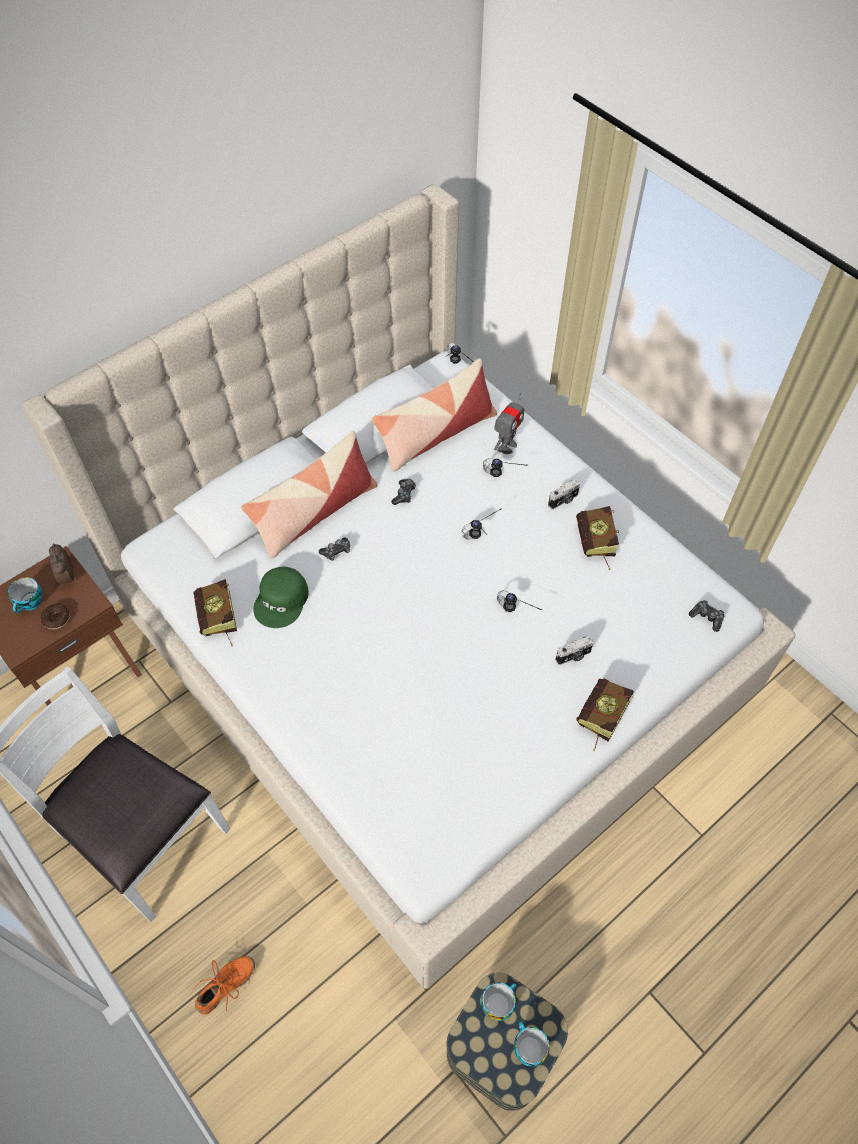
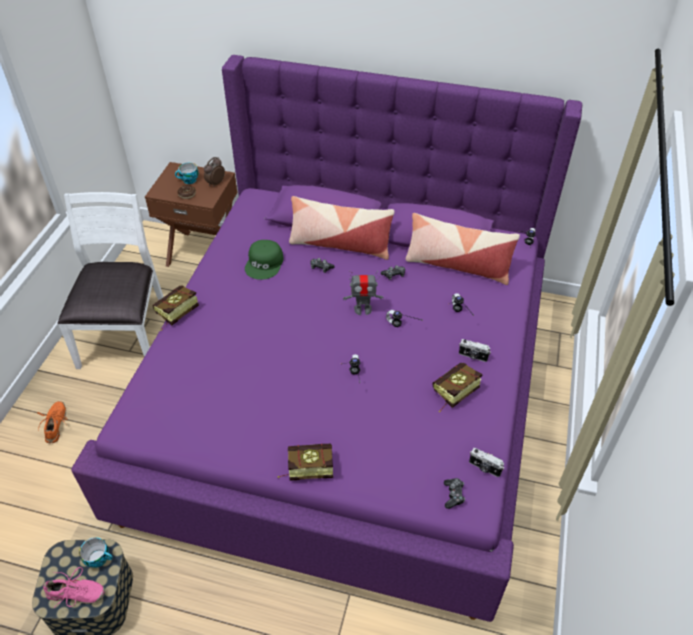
camera: 55 degrees right, 10 degrees down
beige bed [22,184,796,989] -> purple bed [71,55,582,622]
orange shoe [192,956,255,1015] -> orange shoe turned 105 degrees counterclockwise [37,401,68,443]
book [193,579,237,646] -> book moved to [153,285,199,331]
green cap [253,567,309,628] -> green cap turned 60 degrees counterclockwise [245,240,283,280]
toy robot [494,393,524,454] -> toy robot moved to [343,270,384,315]
cup [514,1022,550,1067] -> pink shoe [43,567,105,608]
camera [555,636,593,665] -> camera moved to [469,448,504,477]

